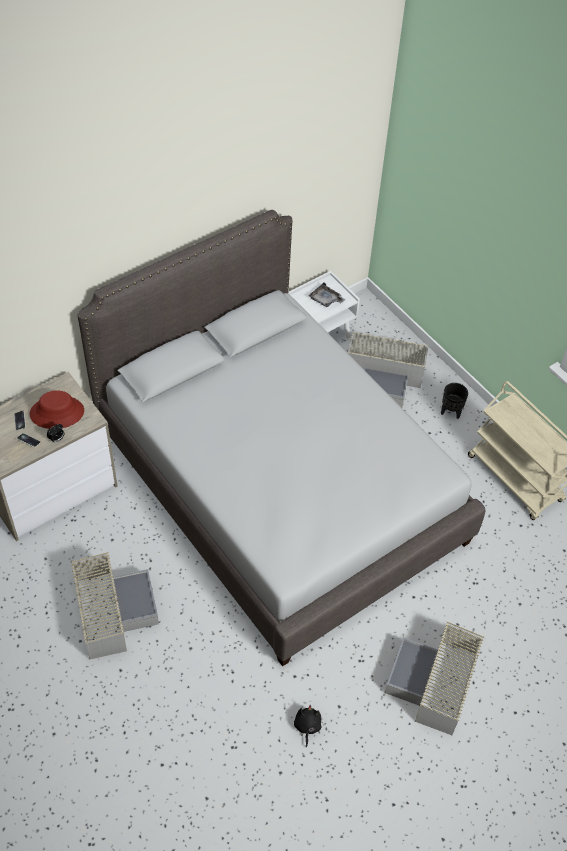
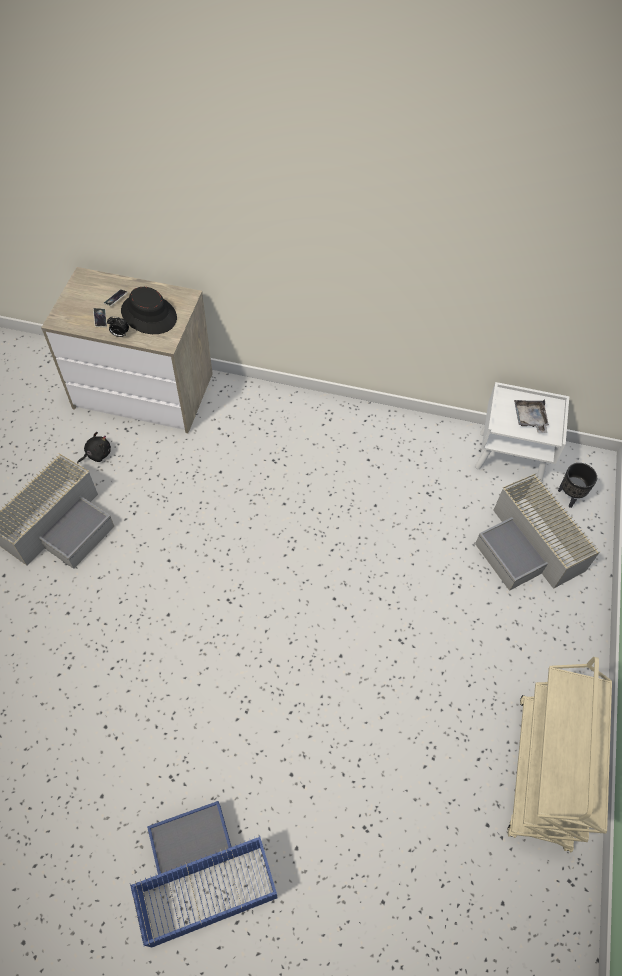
camera: 50 degrees right, 5 degrees up
red hat [30,390,84,429] -> black hat [121,287,177,334]
grey bed [77,210,485,666] -> none
black plush toy [294,705,321,747] -> black plush toy moved to [77,432,111,464]
grey storage box [385,622,484,735] -> blue storage box [130,801,277,947]
black planter [441,383,468,419] -> black planter moved to [558,463,597,508]

